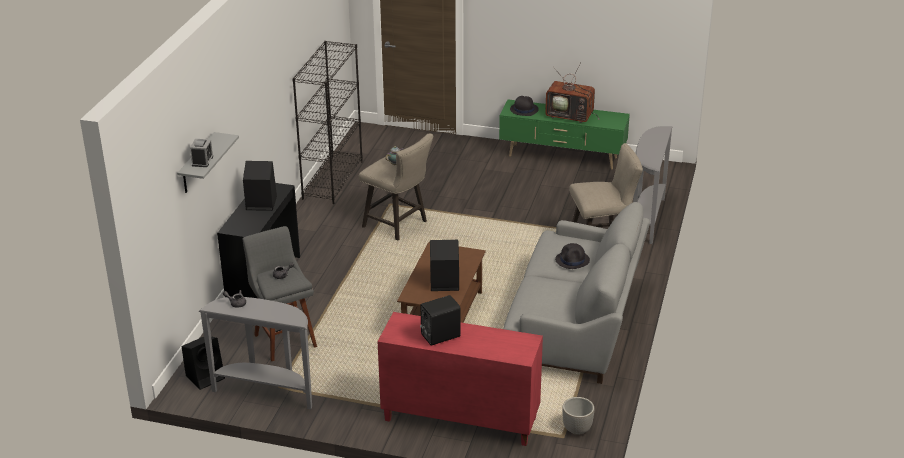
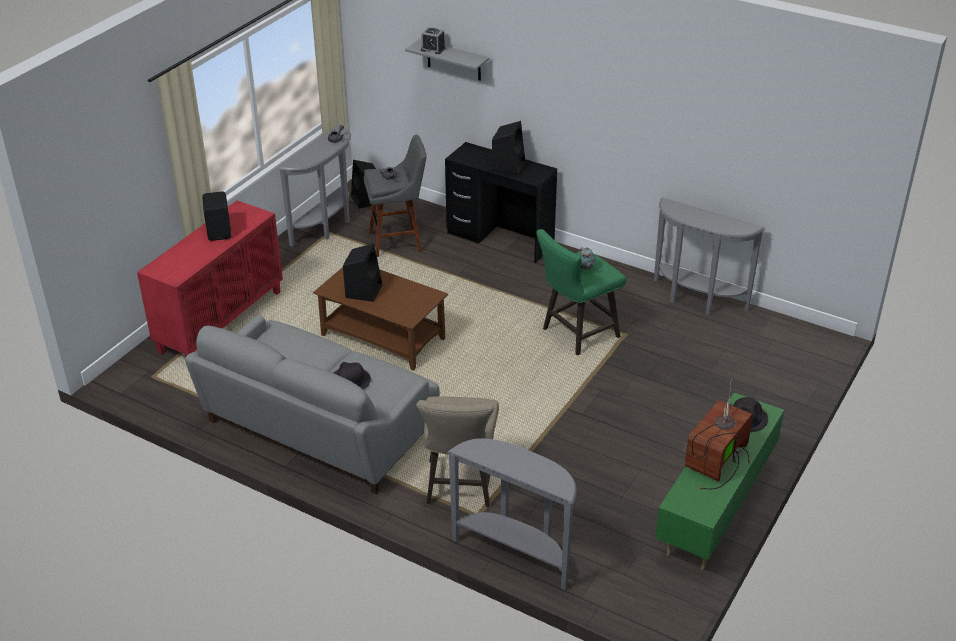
camera: 105 degrees right, 5 degrees up
black bookcase [292,41,363,204] -> grey console table [654,198,765,315]
beige stool [359,133,433,240] -> green stool [536,229,626,355]
planter [562,397,595,435] -> none

